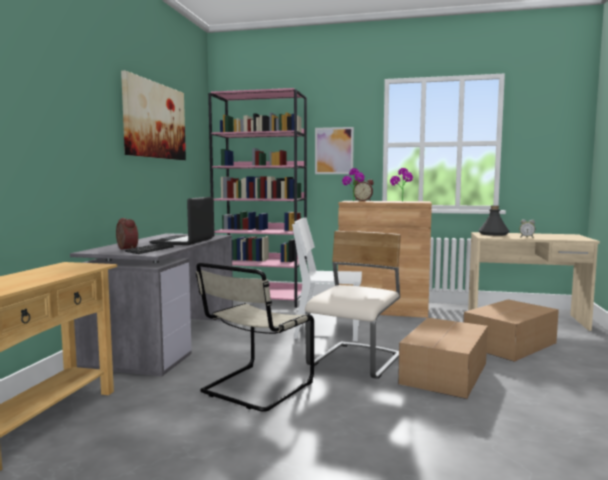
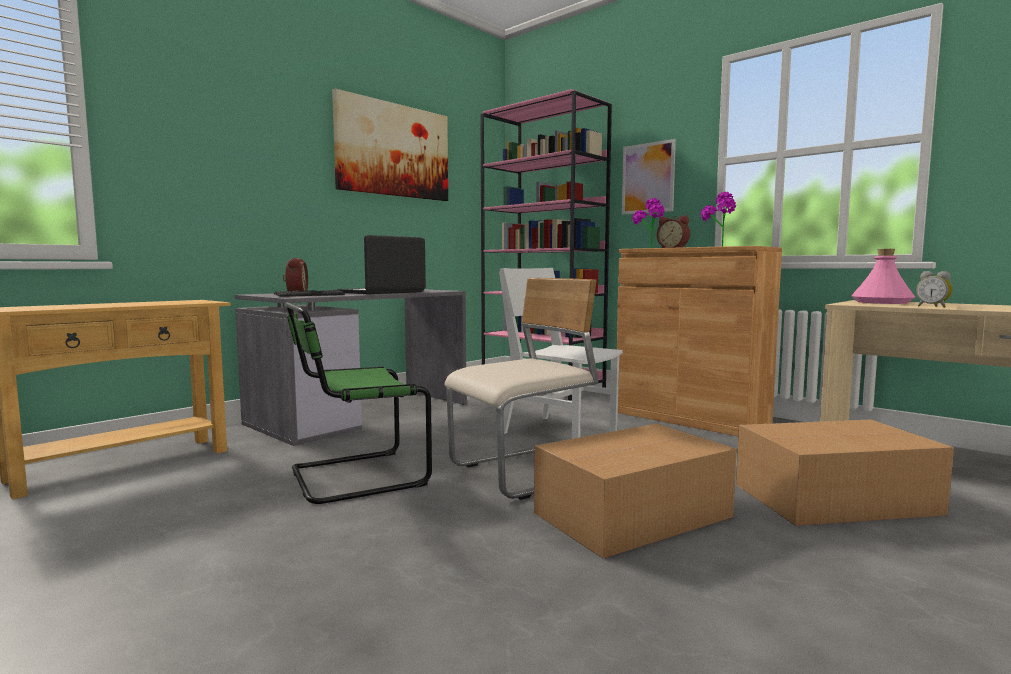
camera: 30 degrees right, 0 degrees up
beige chair [196,263,314,412] -> green chair [285,302,432,504]
grey bottle [478,205,510,236] -> pink bottle [851,249,915,304]

